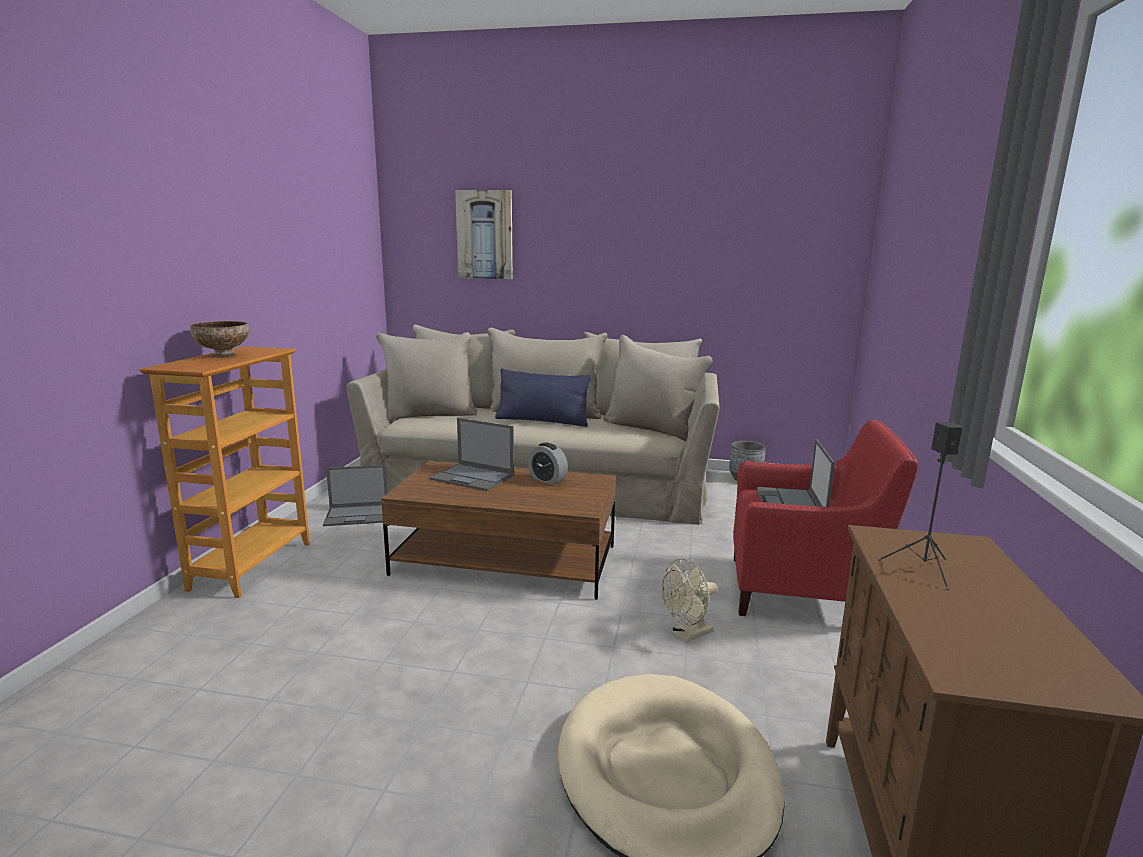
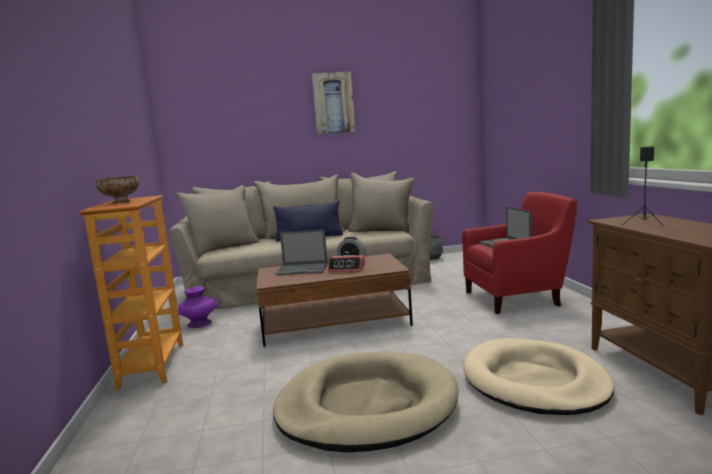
camera: 20 degrees left, 5 degrees down
laptop [323,465,388,526] -> purple vase [177,286,221,328]
picture [455,190,513,279] -> picture moved to [312,71,355,134]
beige fan [661,558,718,643] -> none
none -> beige dog bed [273,351,459,453]
none -> alarm clock [328,255,365,272]

